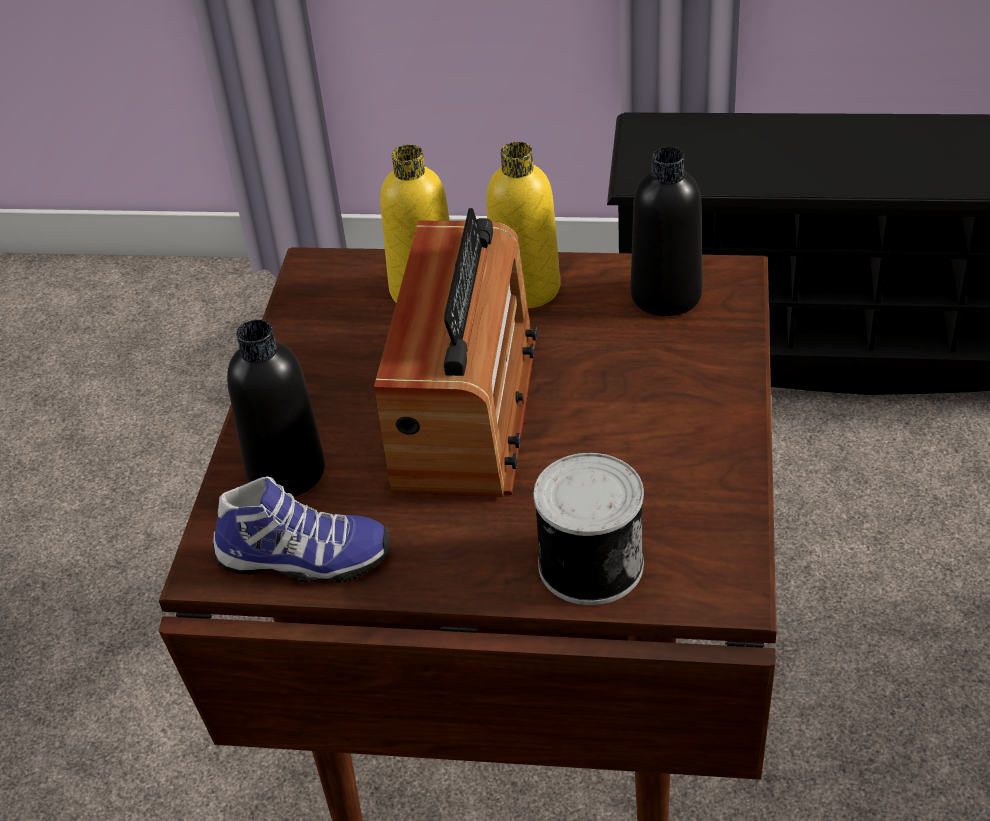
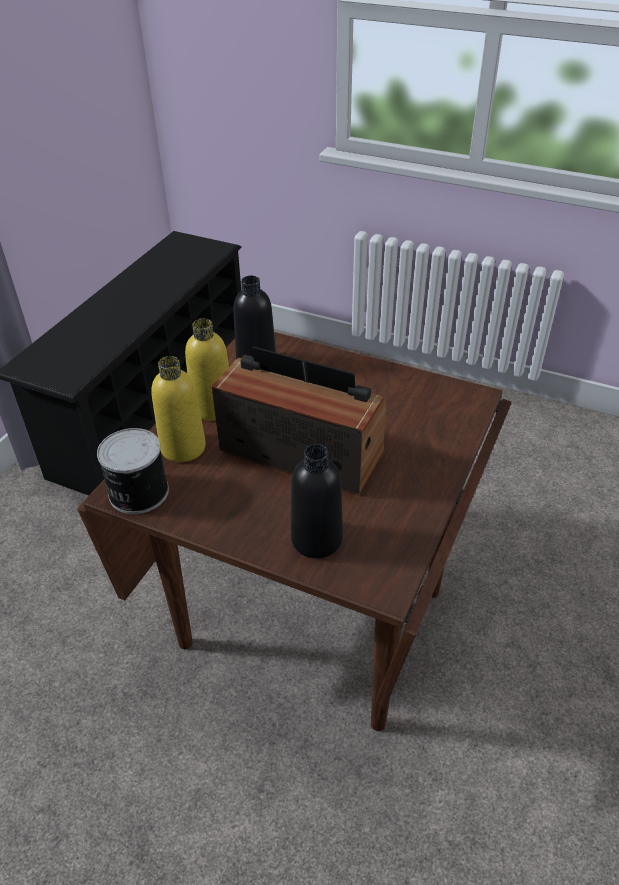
camera: 75 degrees left, 0 degrees up
shoe [212,476,390,583] -> none
can [533,453,644,605] -> can moved to [97,428,169,514]

